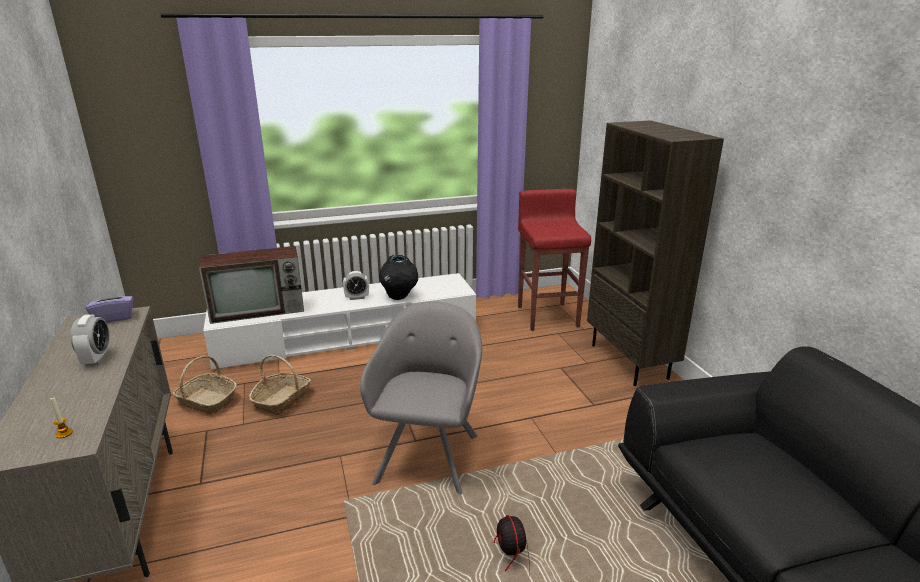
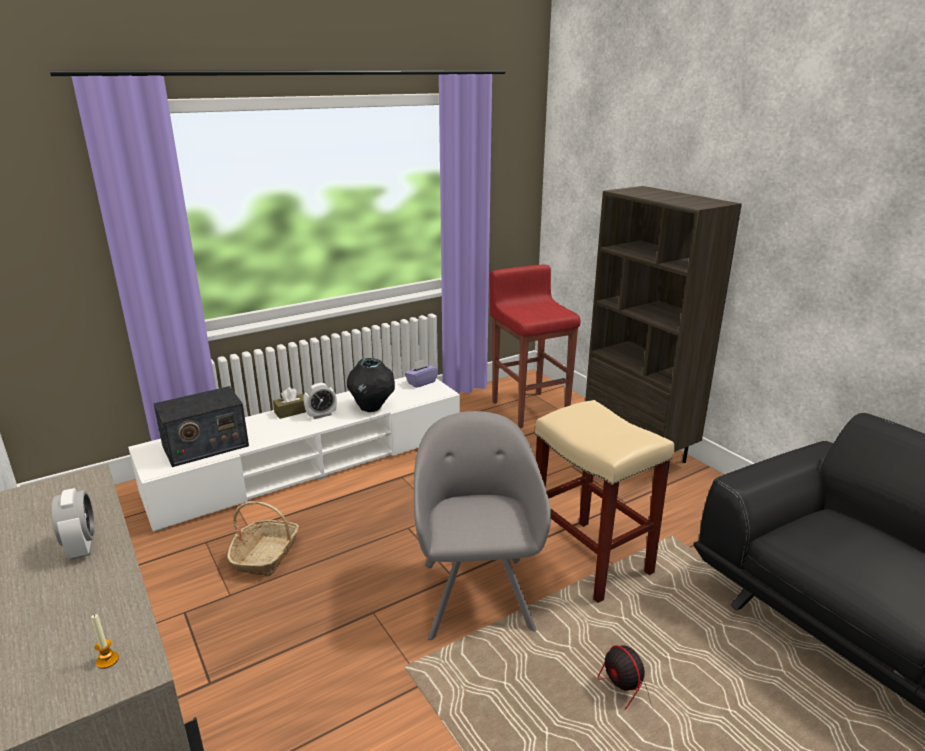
camera: 15 degrees left, 0 degrees up
purple tissue box [86,288,133,323] -> purple tissue box moved to [405,359,438,388]
basket [173,355,237,414] -> none
television [199,246,304,324] -> radio [153,386,249,467]
none -> brown tissue box [273,387,306,419]
none -> beige stool [535,400,674,603]

